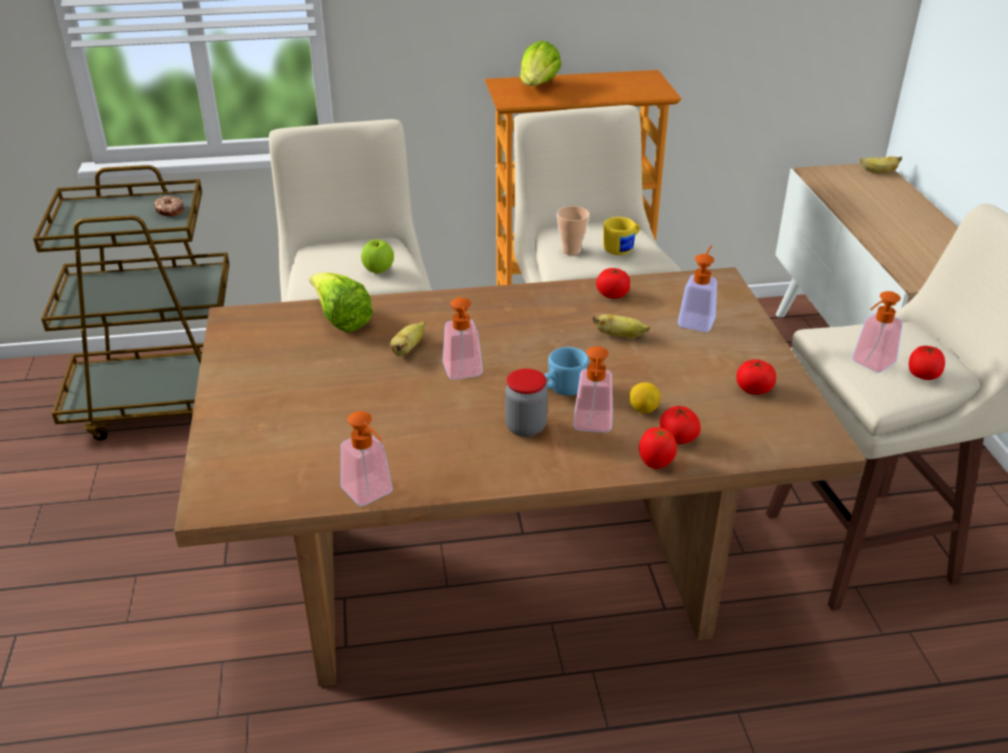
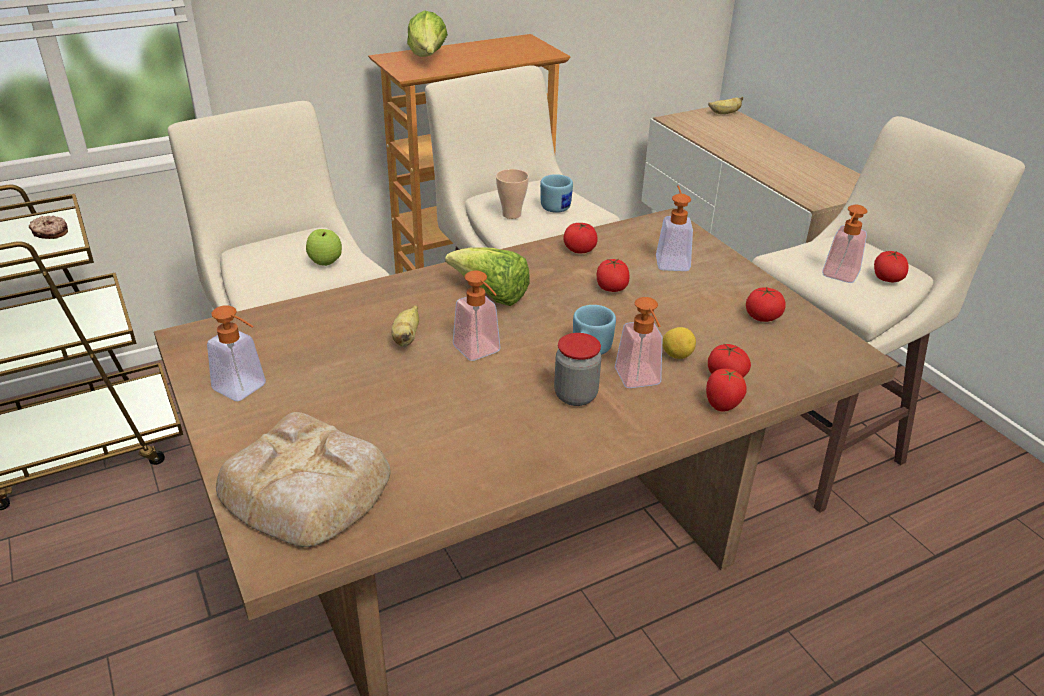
camera: 20 degrees left, 0 degrees up
lettuce [309,272,373,332] -> lettuce moved to [445,247,530,306]
soap dispenser [341,411,393,506] -> soap dispenser moved to [207,305,266,401]
banana [592,314,650,338] -> tomato [597,259,630,292]
yellow mug [603,217,640,255] -> blue mug [540,174,573,213]
none -> bread [216,412,390,547]

